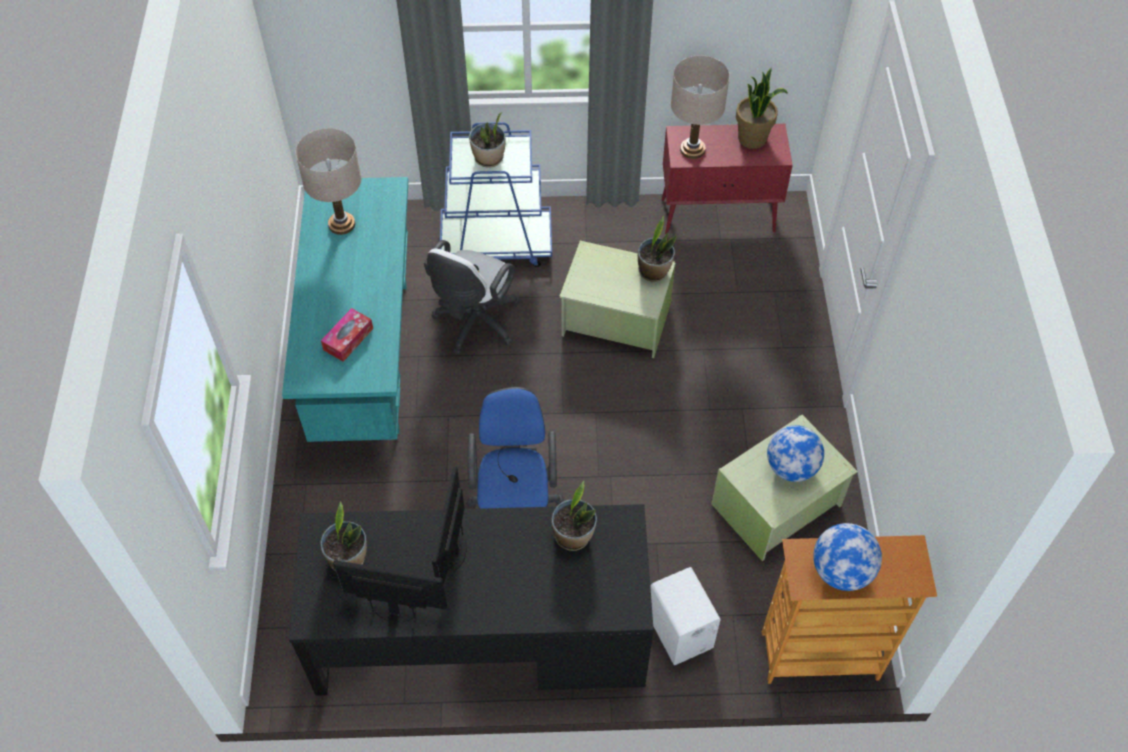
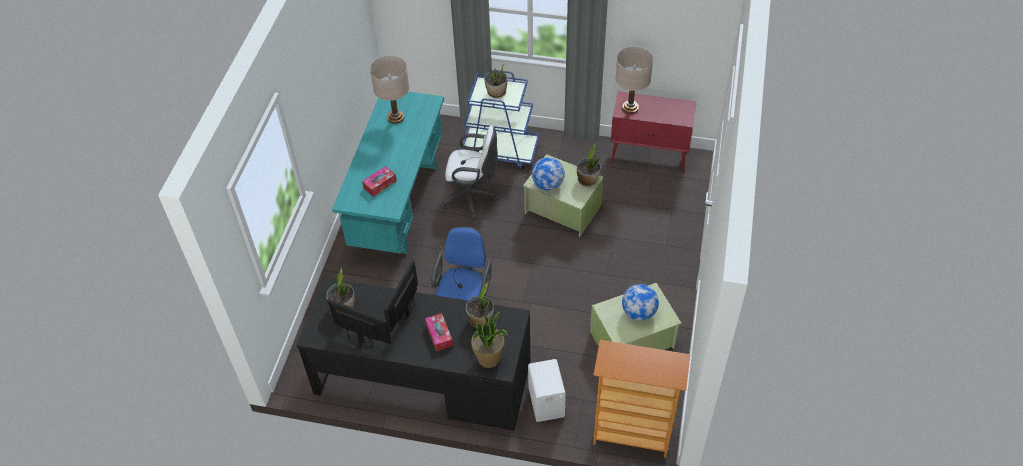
camera: 15 degrees right, 5 degrees down
white office chair [424,240,521,355] -> white office chair turned 120 degrees counterclockwise [440,126,499,218]
potted plant [736,67,788,149] -> potted plant moved to [471,311,508,368]
globe [813,523,882,591] -> globe moved to [532,157,565,190]
none -> tissue box [425,313,453,351]

